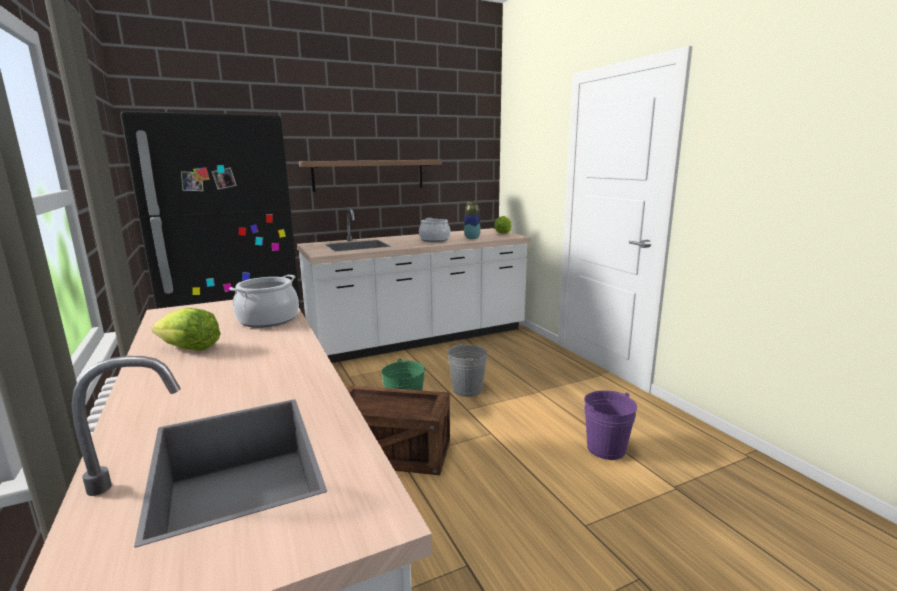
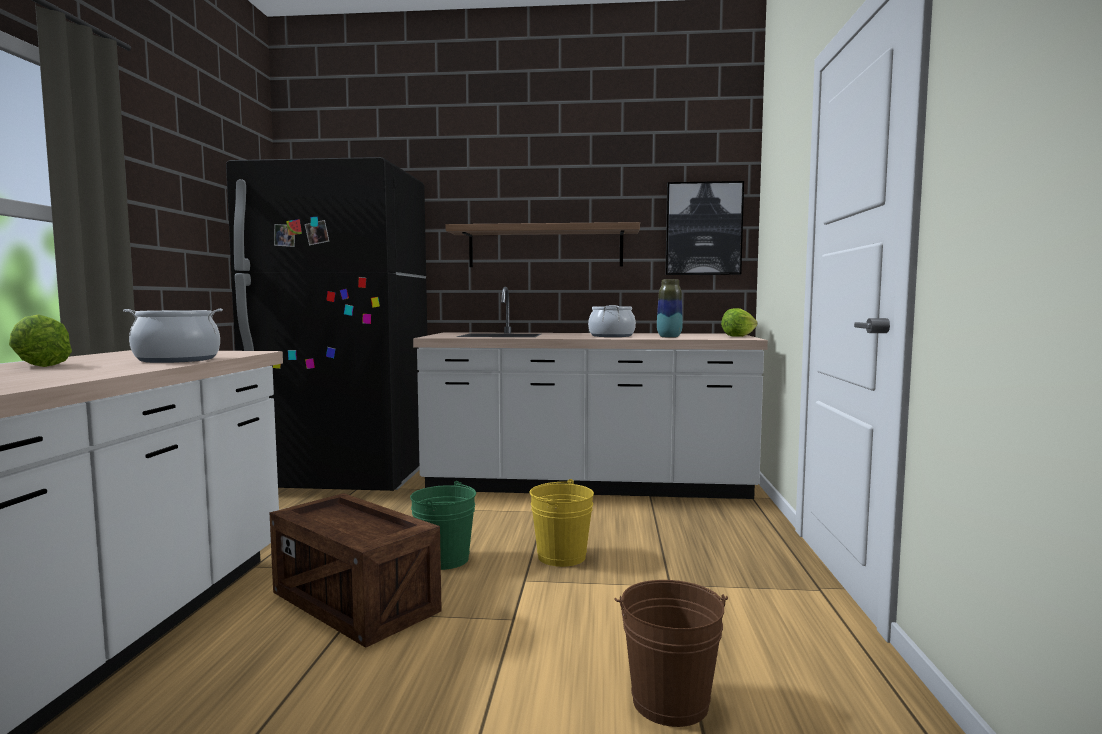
camera: 30 degrees right, 10 degrees down
grey bucket [447,342,487,397] -> yellow bucket [530,479,594,567]
purple bucket [584,390,637,460] -> brown bucket [614,580,728,727]
none -> picture [665,181,744,275]

